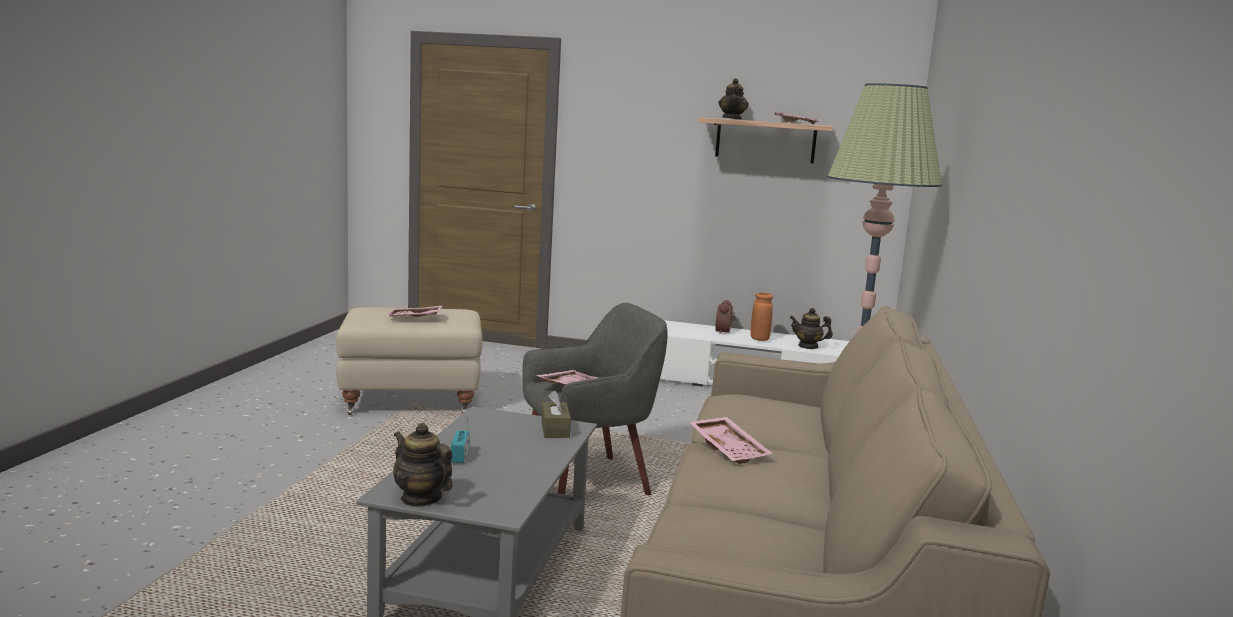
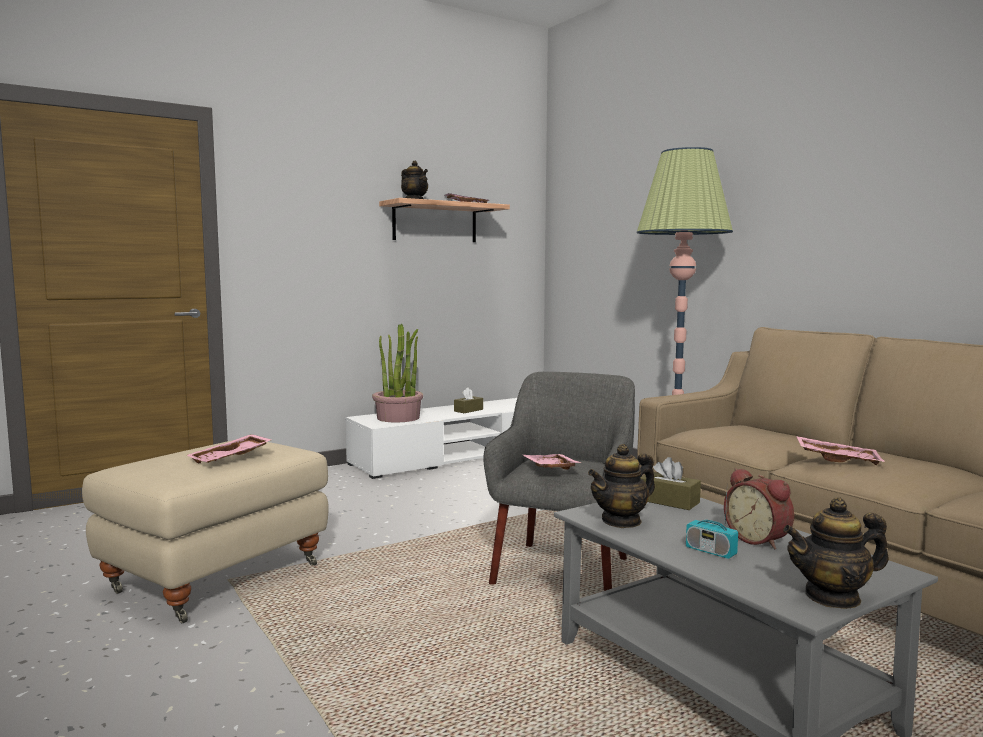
camera: 45 degrees left, 5 degrees down
alarm clock [715,300,735,334] -> alarm clock moved to [724,468,794,550]
orange vase [751,292,773,341] -> brown tissue box [454,387,483,413]
teapot [790,308,833,349] -> teapot moved to [588,444,655,528]
none -> potted plant [372,324,423,422]

